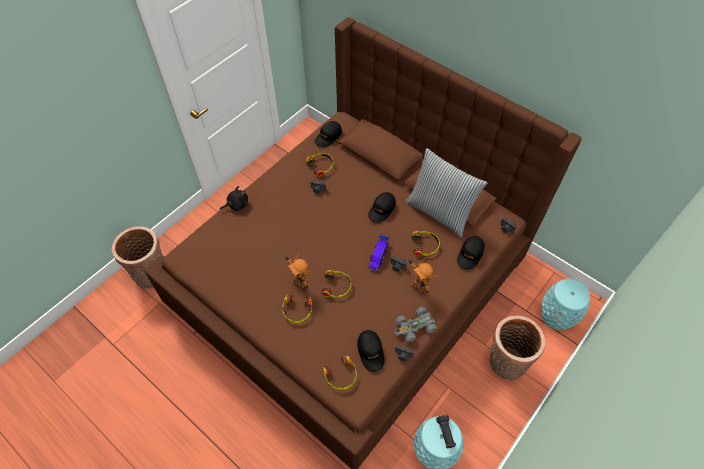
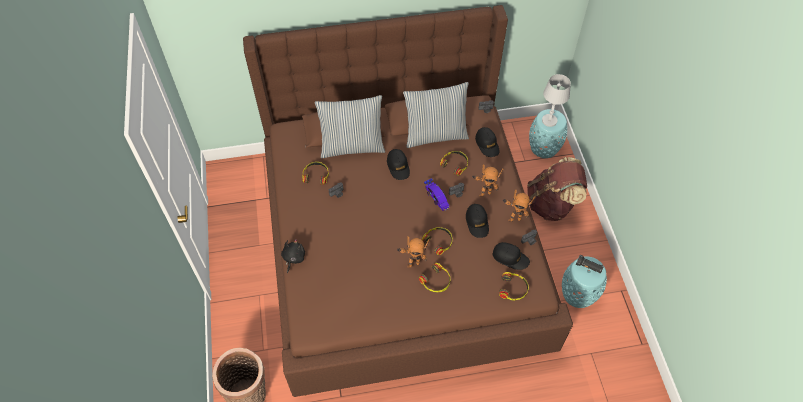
camera: 50 degrees left, 0 degrees up
black cap [314,121,342,147] -> black cap moved to [466,204,489,238]
grey toy car [394,307,437,343] -> toy robot [502,190,536,222]
basket [490,315,545,380] -> brown backpack [527,157,587,221]
none -> pillow [315,95,385,158]
none -> white table lamp [542,74,571,127]

